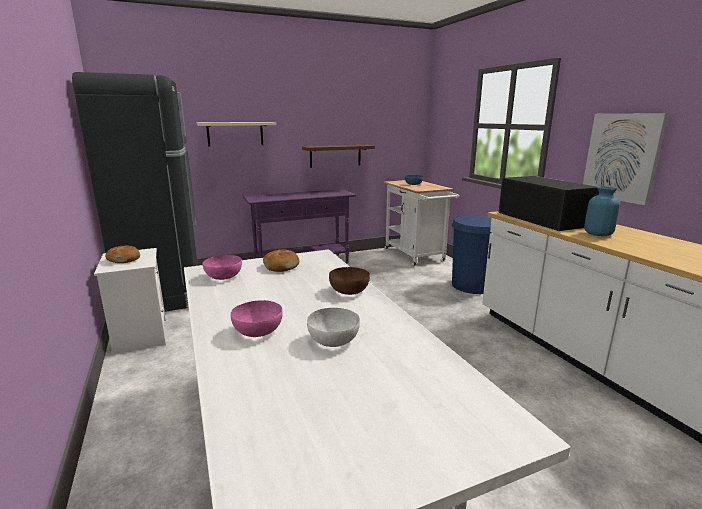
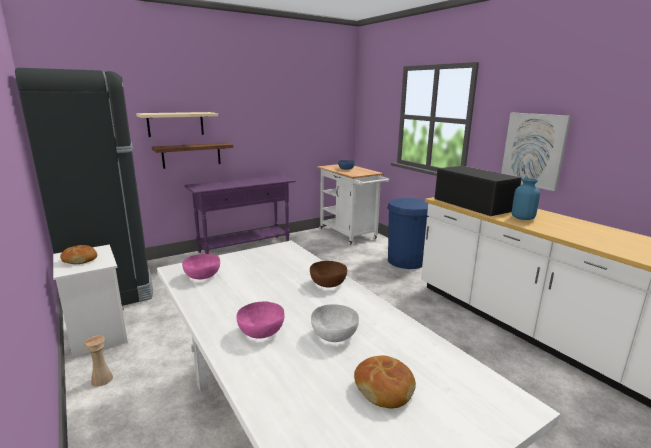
camera: 10 degrees left, 0 degrees up
bread [263,249,299,272] -> bread moved to [354,355,416,409]
shelf [302,145,375,168] -> shelf moved to [152,143,233,169]
none -> beige vase [84,336,113,387]

